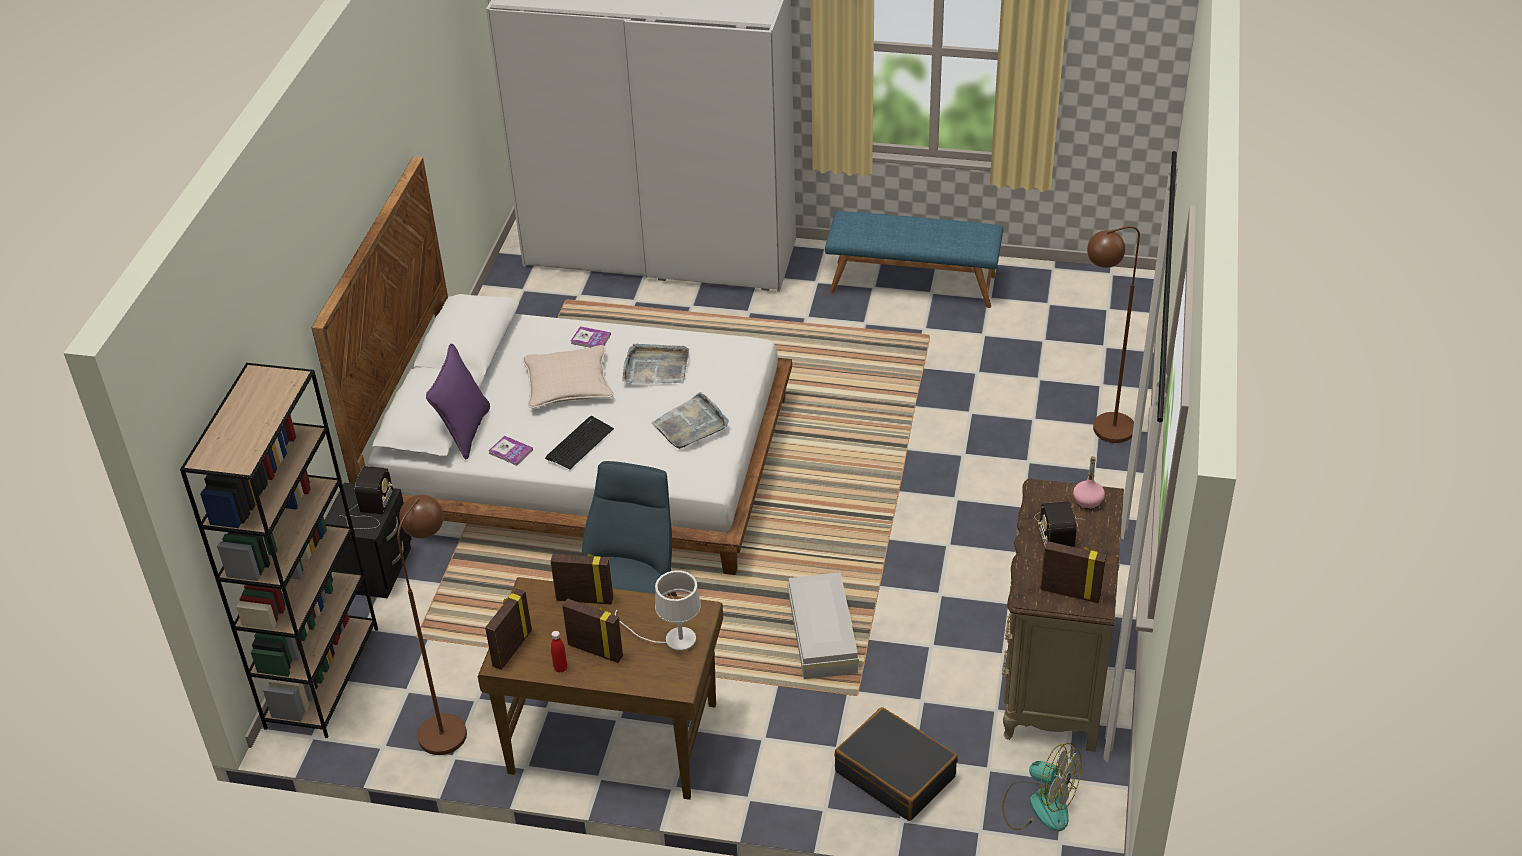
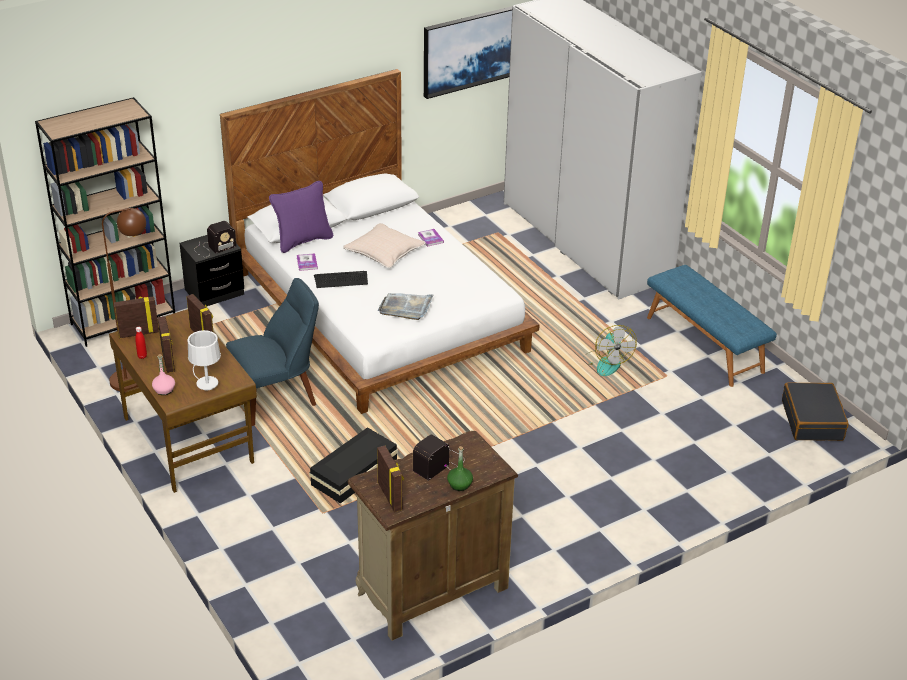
camera: 45 degrees right, 5 degrees down
grey tray [622,344,689,384] -> none
white storage box [787,572,859,679] -> black storage box [309,427,398,503]
black suitcase [834,707,958,821] -> black suitcase moved to [782,382,849,441]
fan [1002,743,1082,831] -> fan moved to [582,325,637,376]
pink bottle [1073,456,1105,509] -> pink bottle moved to [152,354,175,395]
brown floor lamp [1087,226,1140,443] -> none
none -> picture [424,6,513,99]
none -> green bottle [447,446,473,491]

